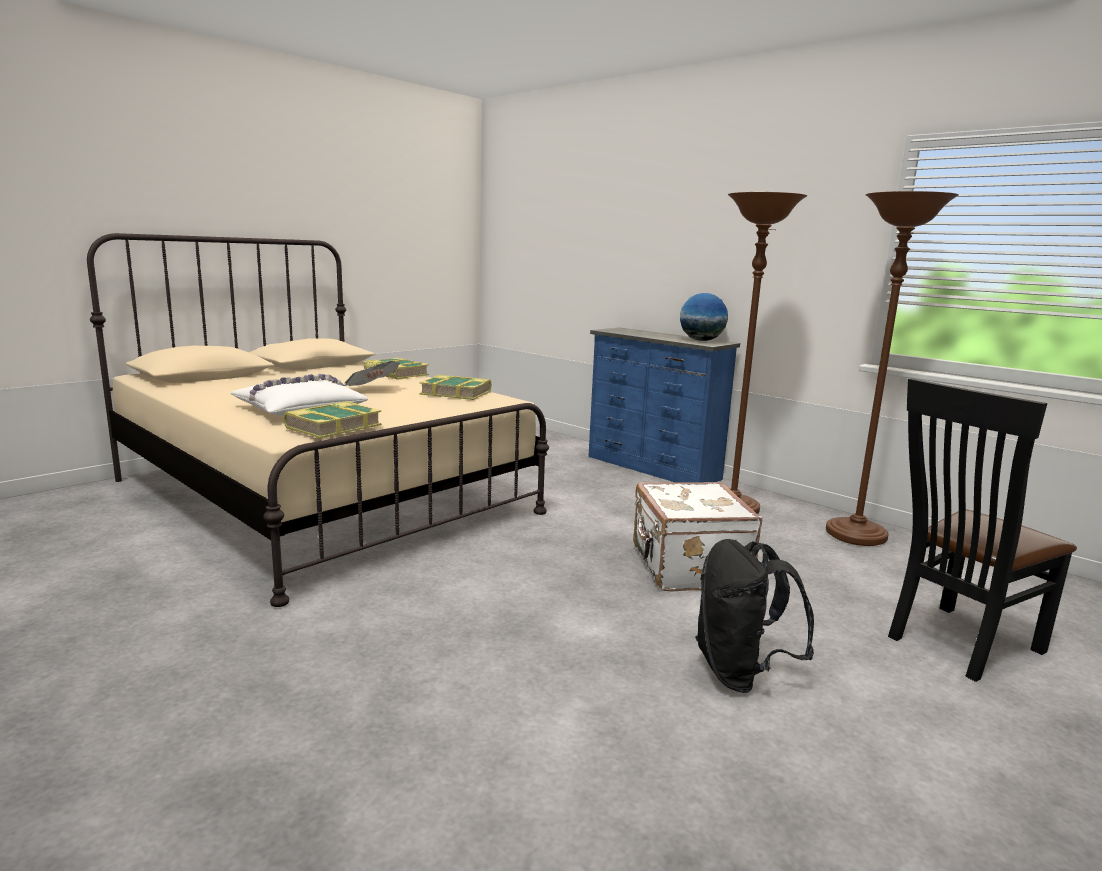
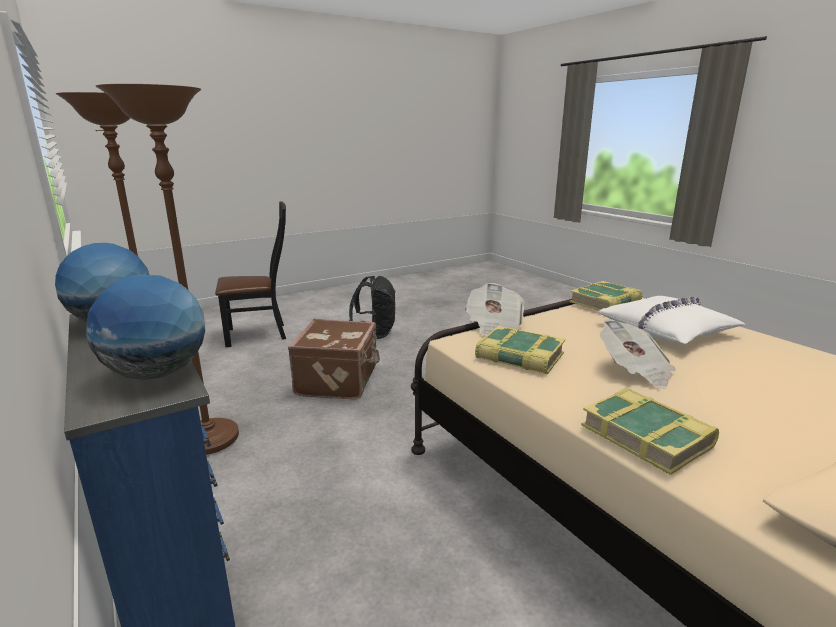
camera: 165 degrees left, 5 degrees up
white suitcase [633,482,762,591] -> brown suitcase [288,319,380,400]
none -> globe [86,275,205,380]
none -> newspaper [465,283,525,336]

